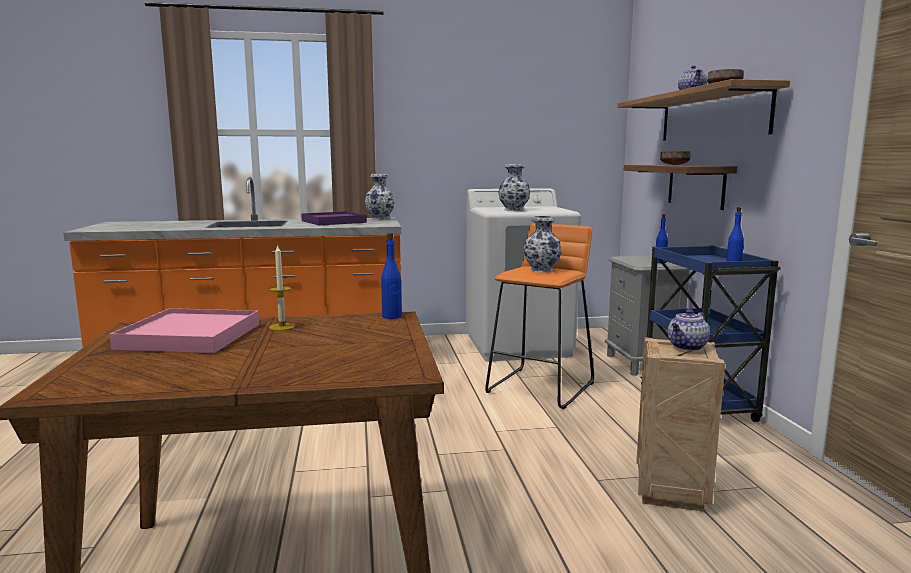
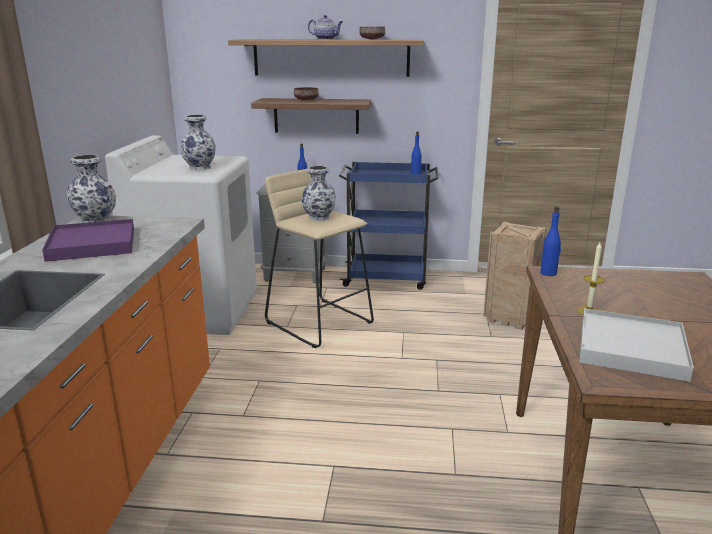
camera: 75 degrees left, 10 degrees up
pink tray [110,308,259,353] -> white tray [579,308,694,382]
orange stool [485,224,594,409] -> beige stool [265,168,374,348]
teapot [668,309,710,351] -> none

